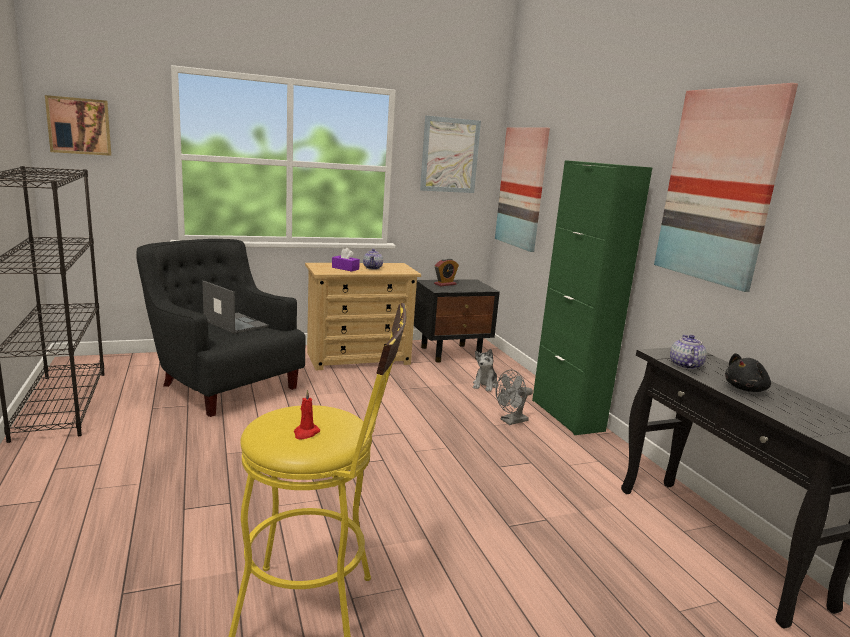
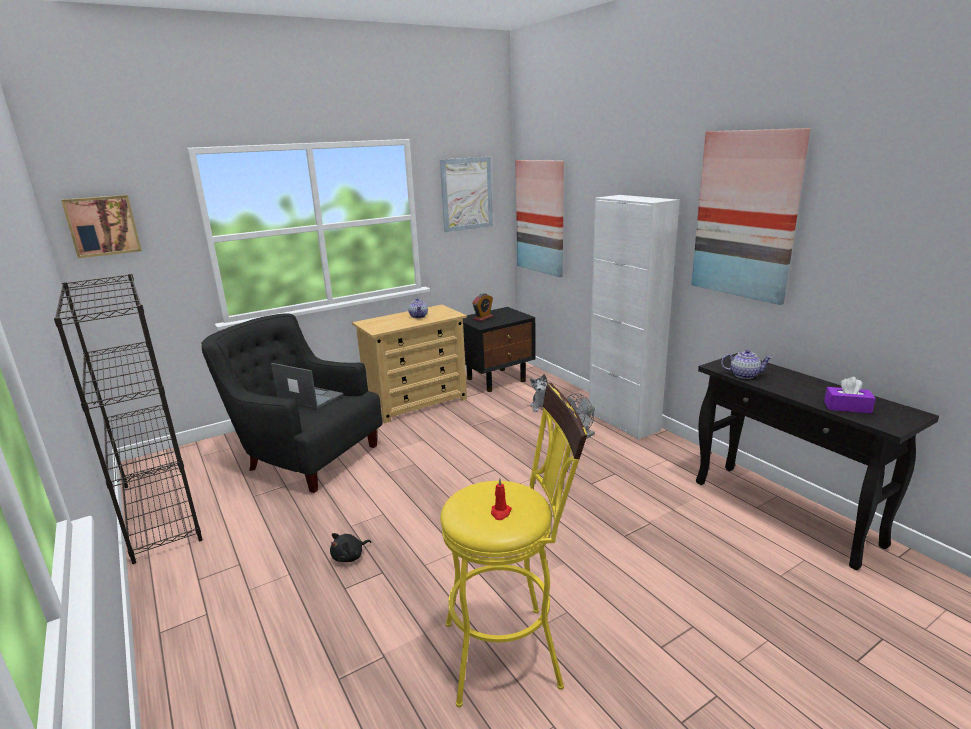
camera: 10 degrees left, 5 degrees up
purple tissue box [332,248,360,272] -> purple tissue box moved to [824,377,876,414]
green cabinet [532,160,652,435] -> white cabinet [589,195,680,440]
teapot [670,335,707,370] -> teapot turned 105 degrees clockwise [721,350,772,379]
black plush toy [725,353,771,392] -> black plush toy moved to [330,533,371,562]

